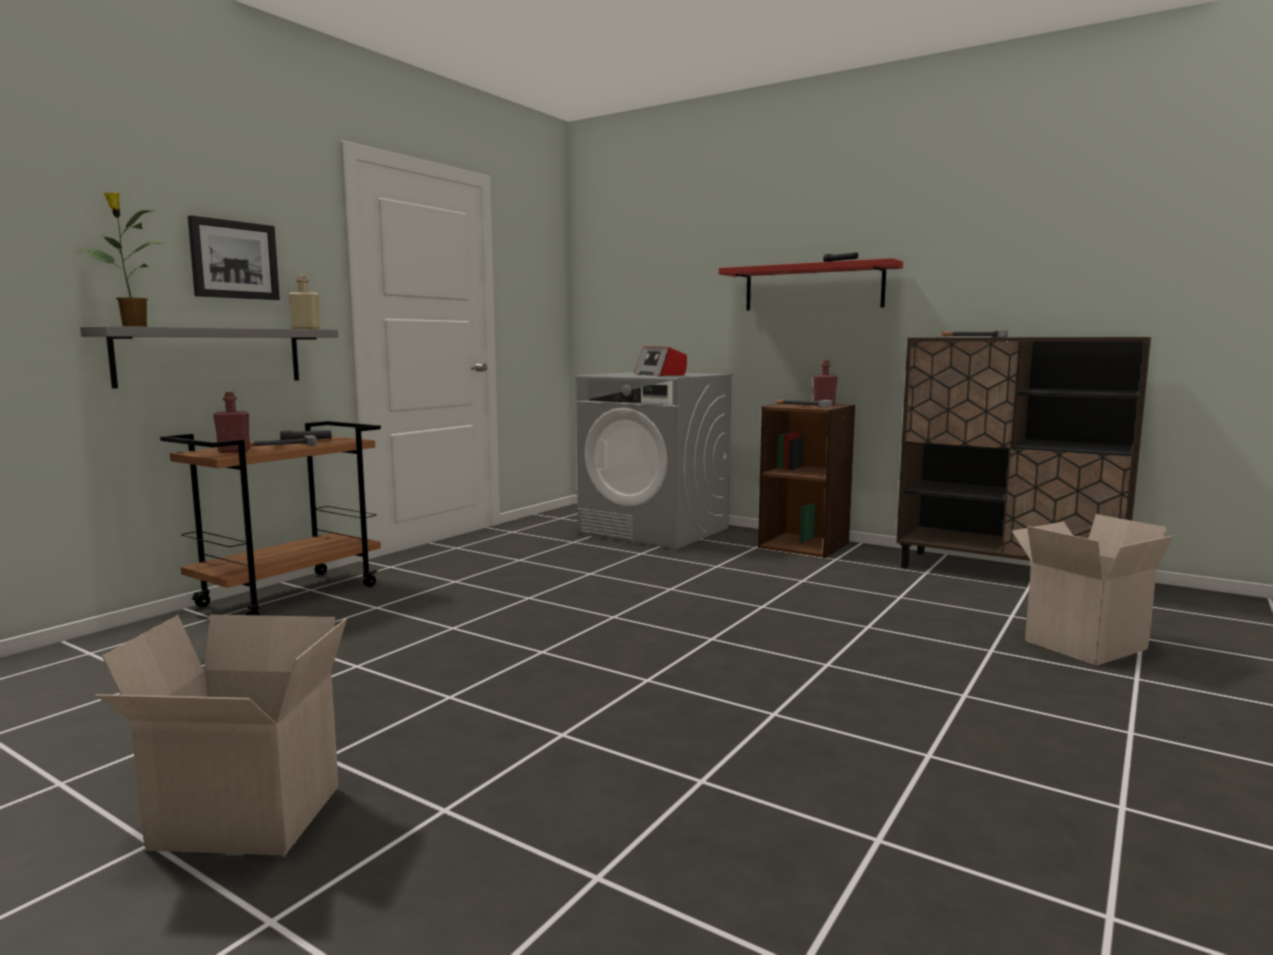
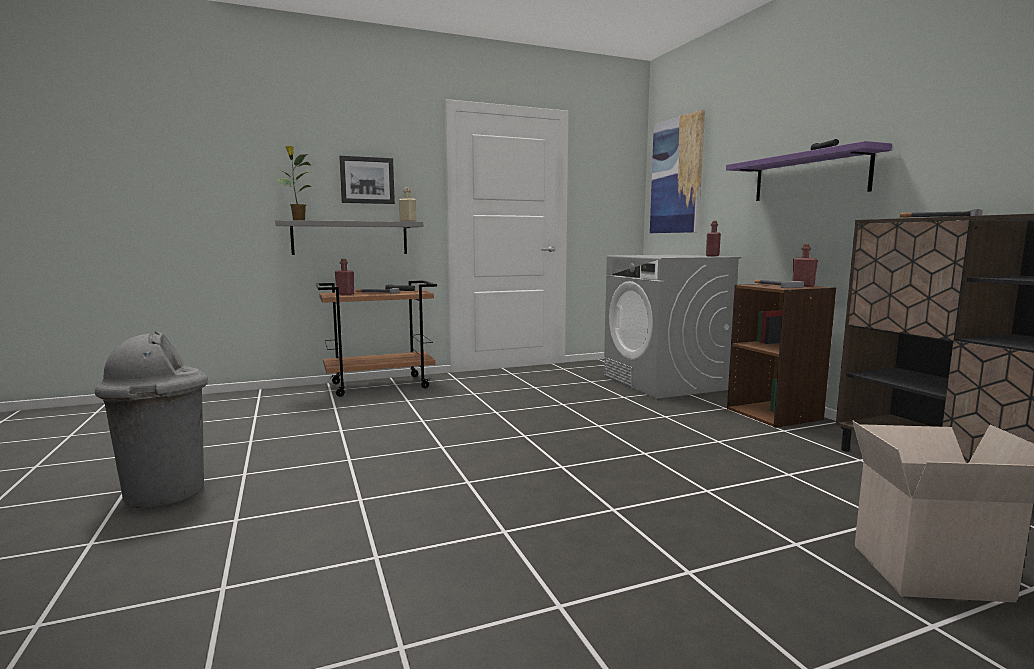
camera: 35 degrees right, 0 degrees up
cardboard box [95,614,347,855] -> grey trash can [95,331,208,508]
radio [634,347,687,376] -> none
red shelf [719,258,903,311] -> purple shelf [726,141,892,201]
none -> picture [650,110,705,233]
none -> red bottle [706,221,721,256]

